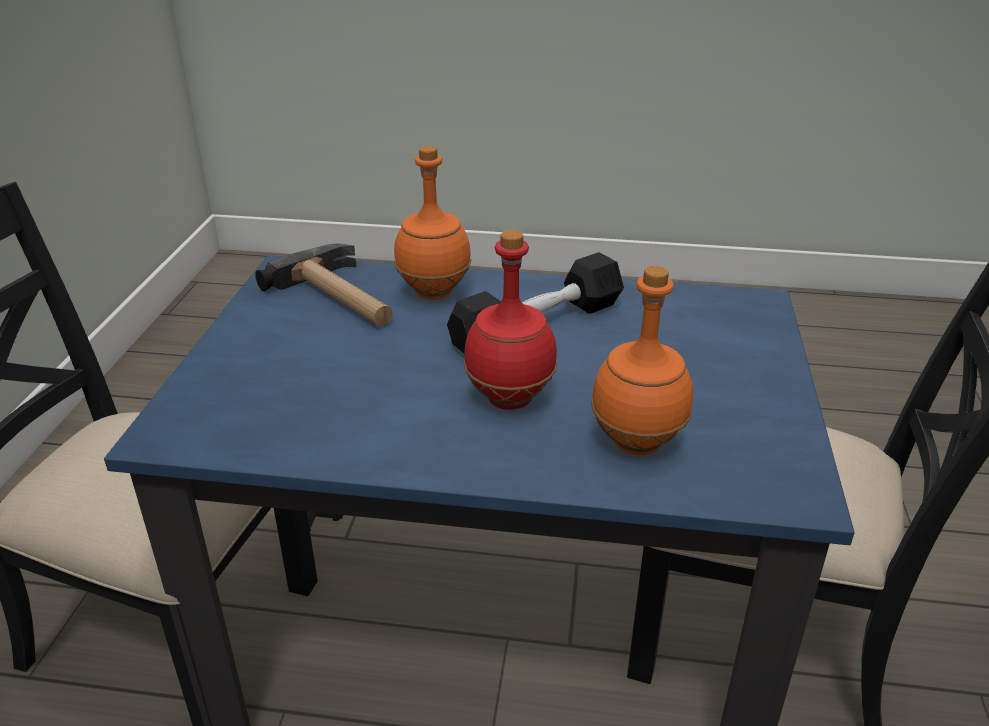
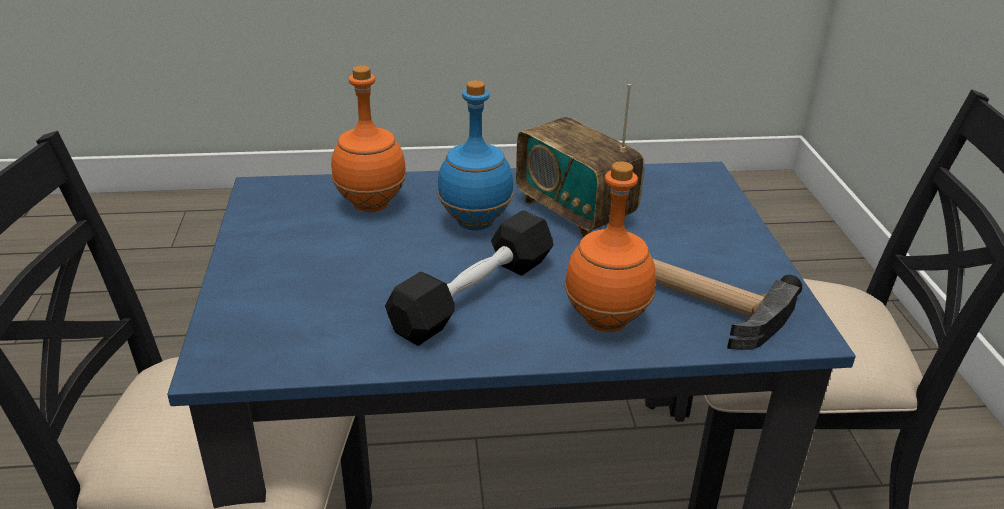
camera: 165 degrees right, 0 degrees up
red bottle [464,230,557,410] -> blue bottle [437,80,514,231]
none -> radio [516,84,644,238]

